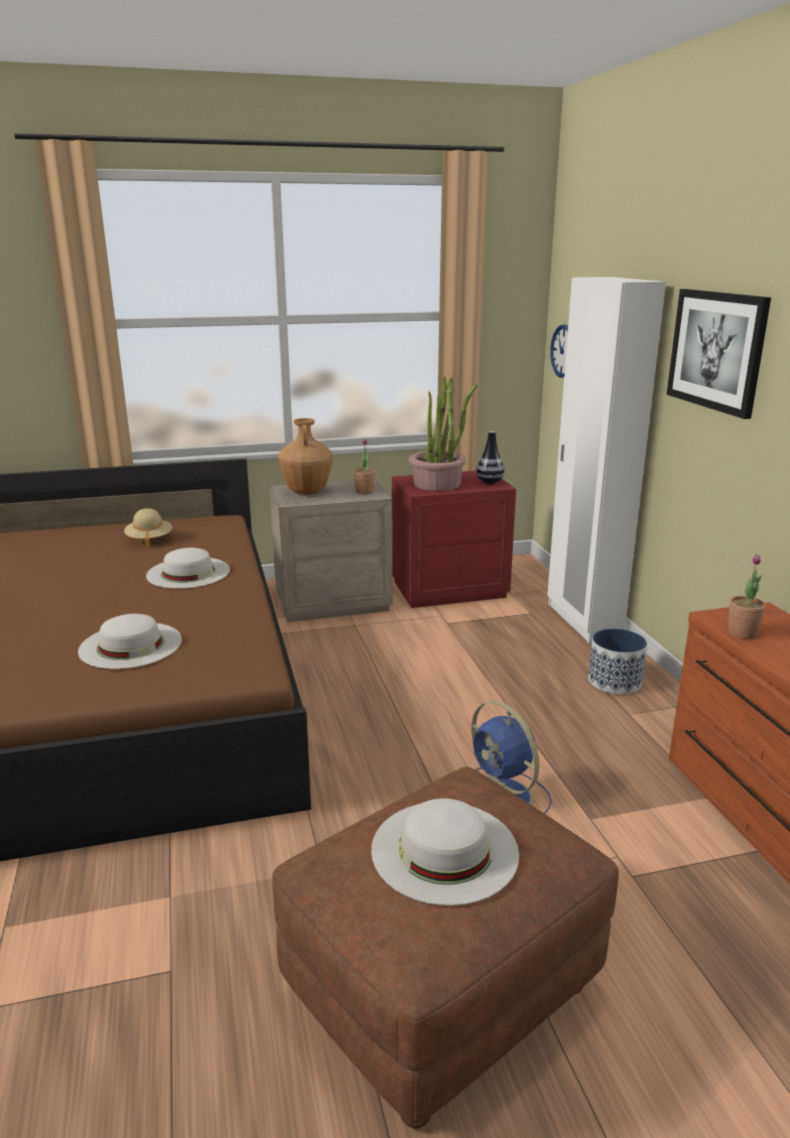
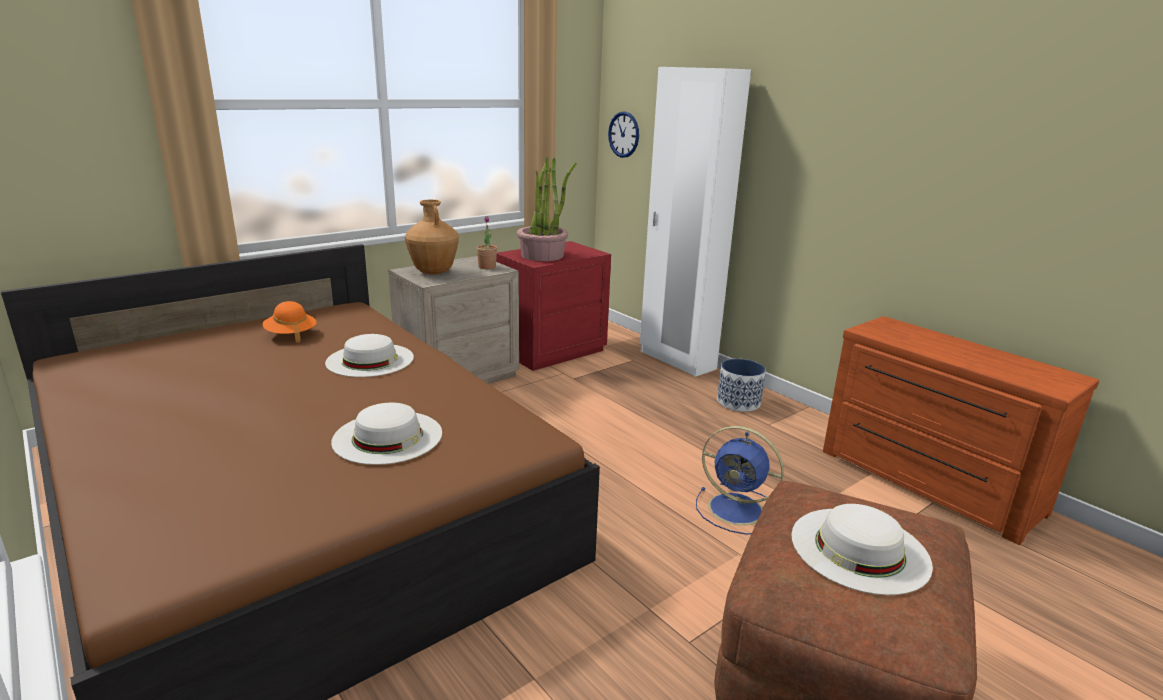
camera: 25 degrees left, 0 degrees up
beige hat [124,508,172,548] -> orange hat [262,301,317,343]
vase [476,431,504,484] -> none
picture [667,289,771,419] -> none
potted plant [728,554,766,639] -> none

